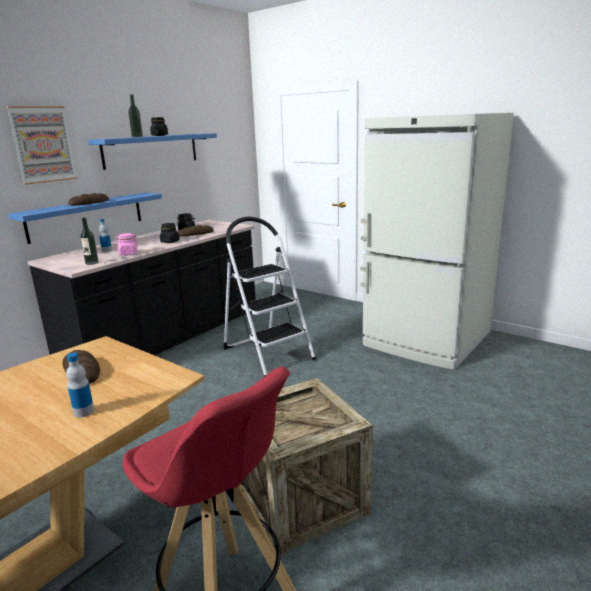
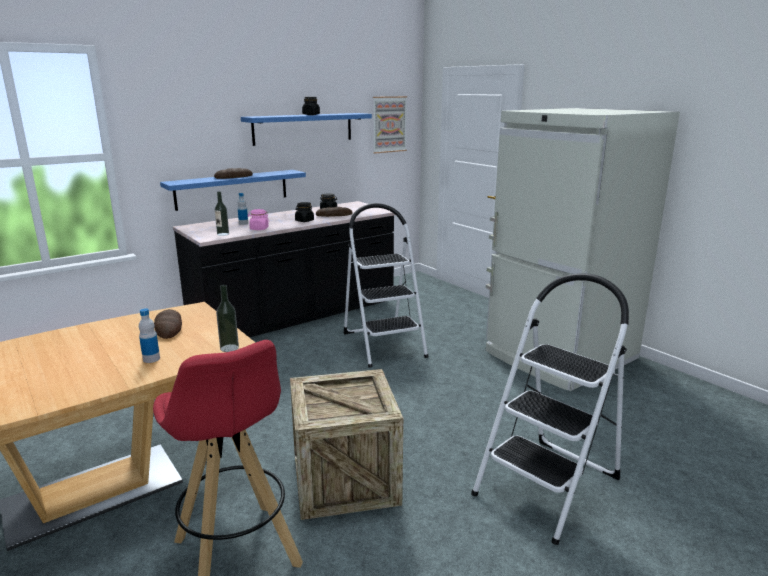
camera: 15 degrees right, 0 degrees up
picture [6,106,77,185] -> picture moved to [373,96,407,153]
bottle [128,94,143,137] -> bottle moved to [216,285,239,352]
none -> step ladder [471,273,629,545]

